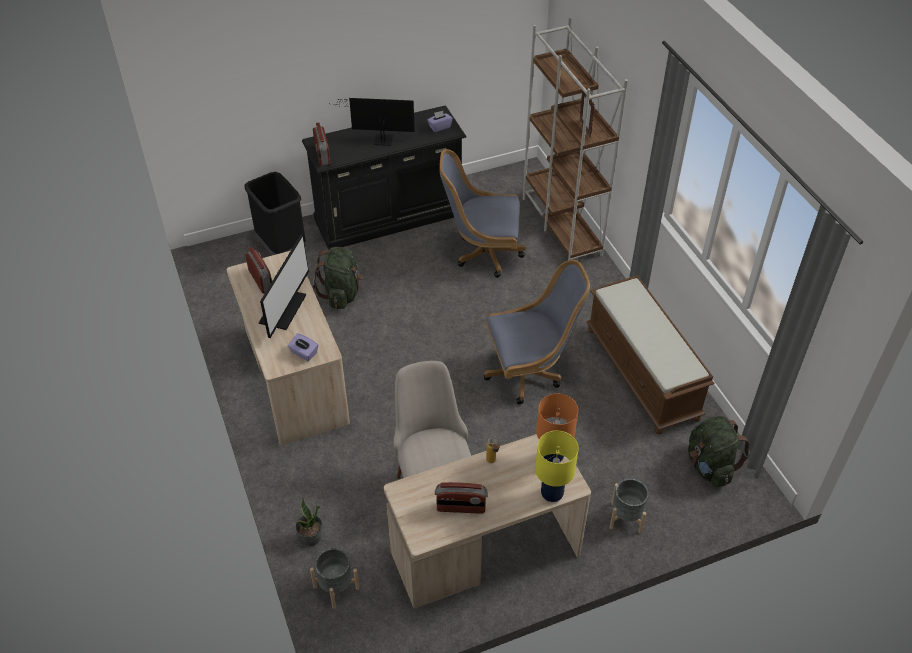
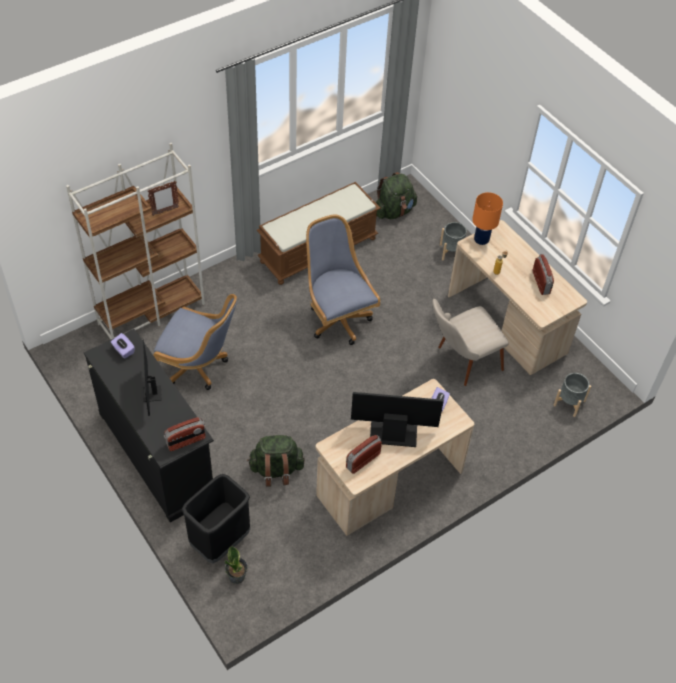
camera: 105 degrees left, 5 degrees up
potted plant [296,497,322,546] -> potted plant moved to [225,546,248,584]
blue office chair [440,149,525,278] -> blue office chair turned 60 degrees counterclockwise [153,294,237,390]
yellow table lamp [535,431,579,502] -> none

